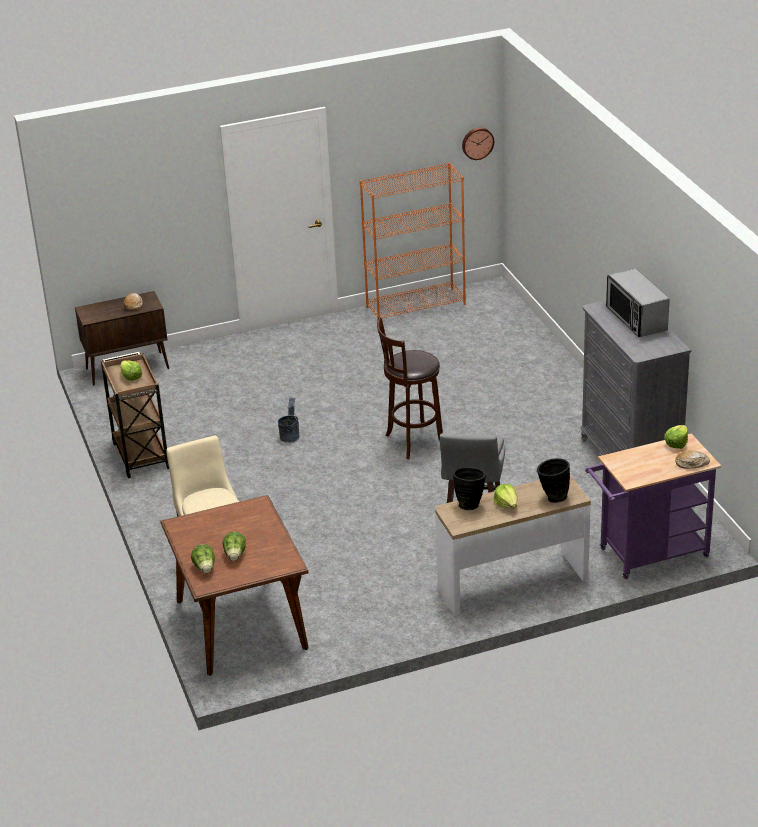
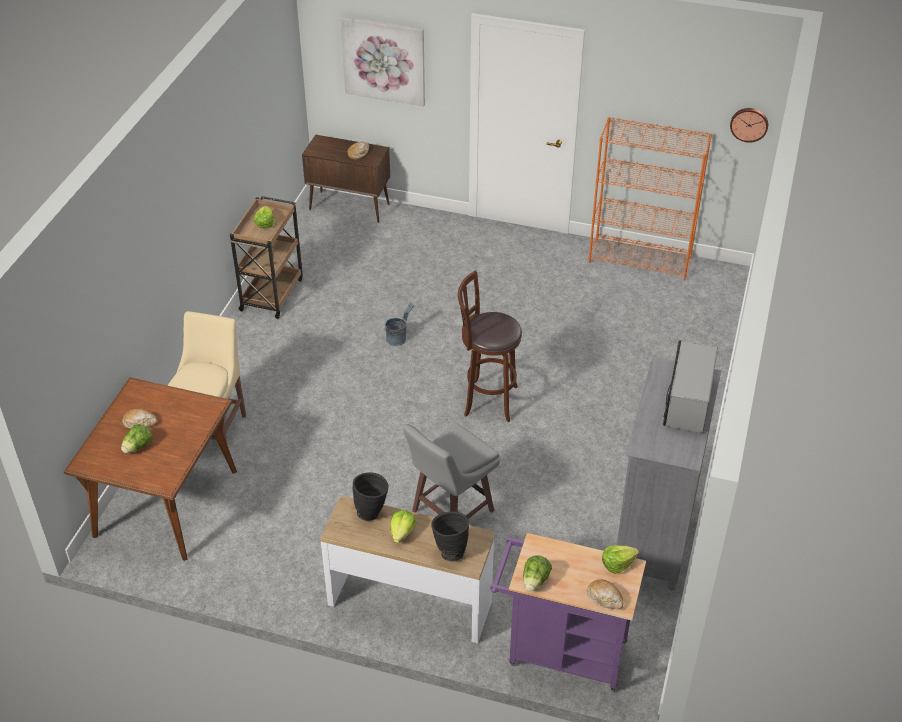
camera: 35 degrees right, 10 degrees up
lettuce [191,544,215,573] -> lettuce moved to [523,555,552,591]
none -> bread [122,409,157,429]
none -> picture [340,17,425,107]

